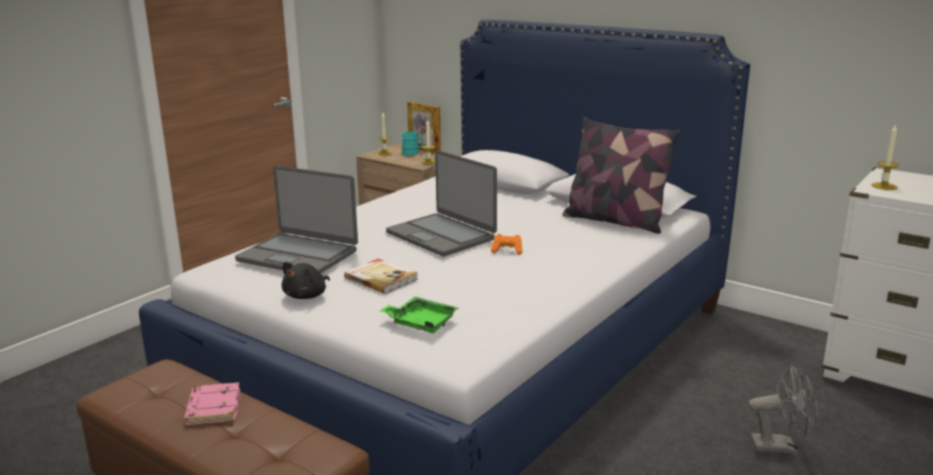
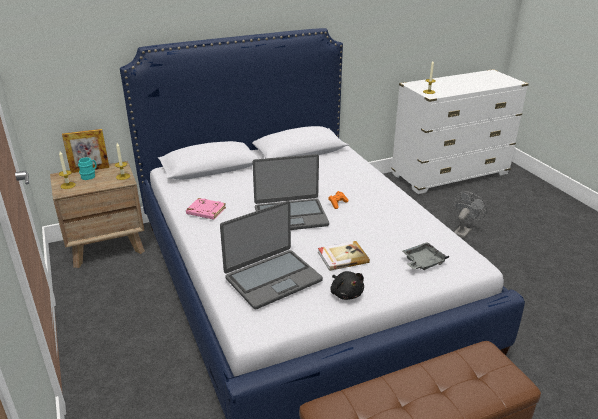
camera: 60 degrees left, 10 degrees up
pink book [184,382,241,425] -> pink book moved to [186,198,226,220]
green tray [380,296,458,333] -> grey tray [402,242,449,270]
pillow [563,117,680,234] -> none

